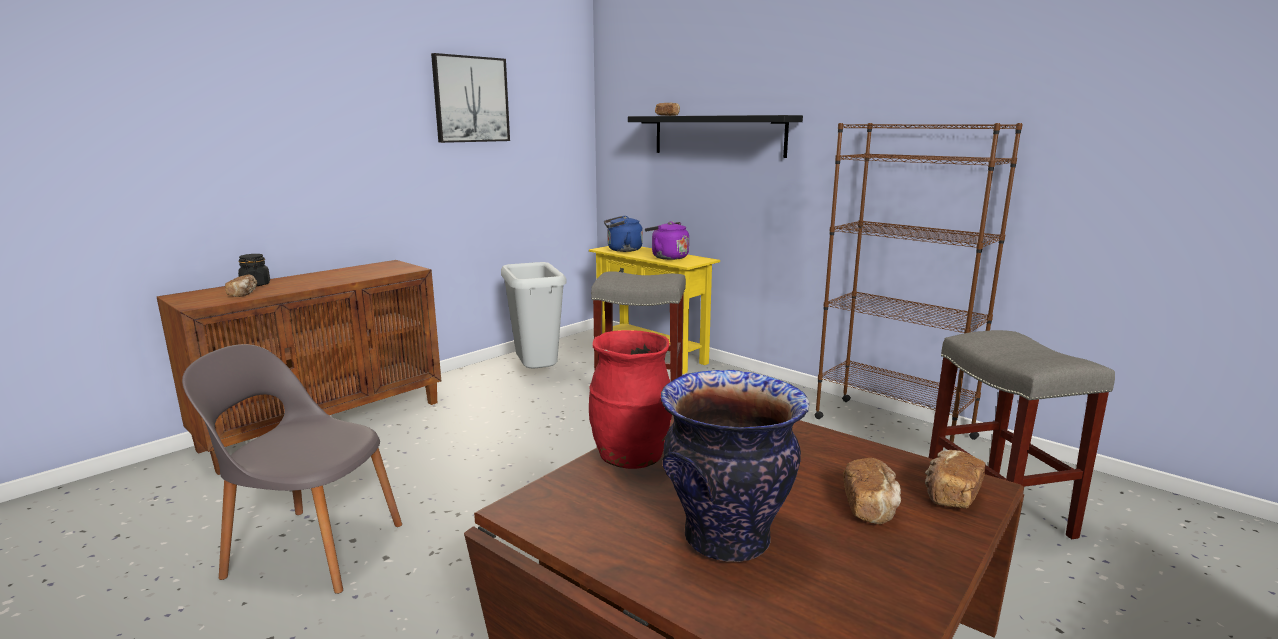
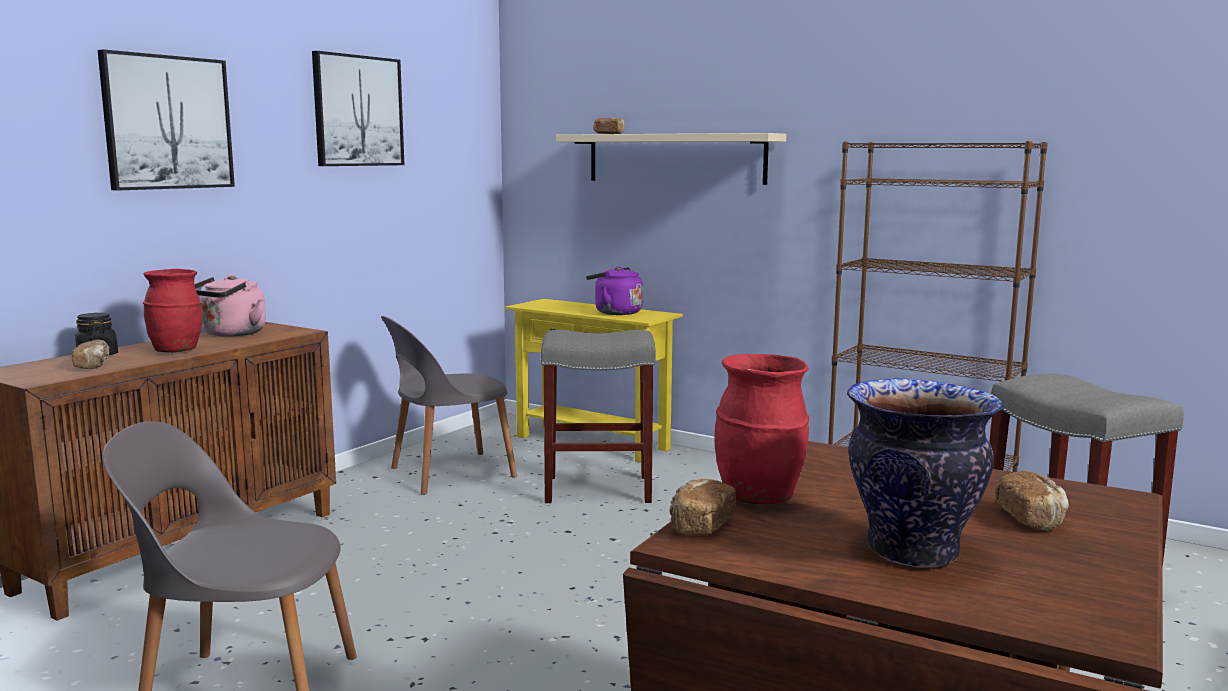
camera: 10 degrees left, 5 degrees down
grey trash can [501,262,567,369] -> grey chair [381,316,517,495]
blue kettle [604,216,643,252] -> none
black shelf [628,115,803,158] -> beige shelf [556,133,786,185]
bread [925,450,986,508] -> bread moved to [669,479,737,535]
none -> picture [98,49,235,191]
none -> red vase [143,269,202,352]
none -> pink kettle [195,275,266,337]

